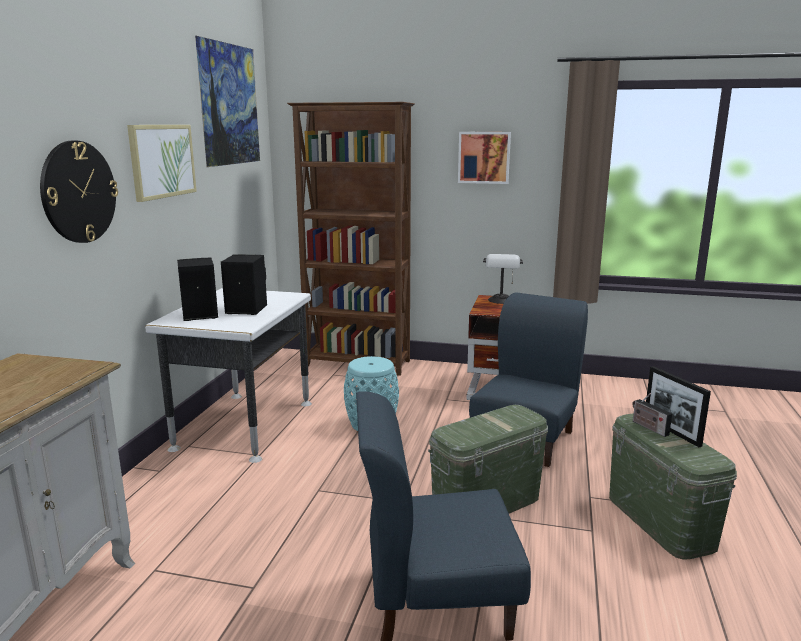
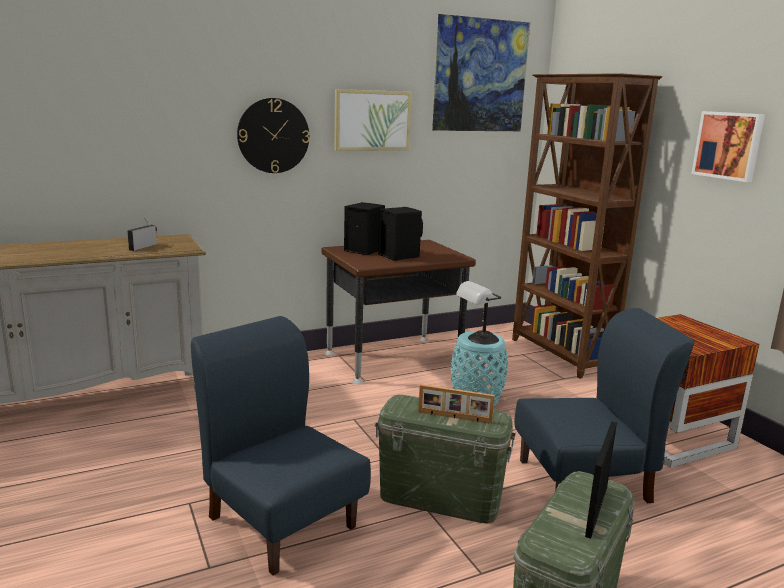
camera: 50 degrees right, 0 degrees up
white desk [145,288,312,463] -> brown desk [322,240,476,384]
table lamp [483,254,523,304] -> table lamp moved to [456,281,501,344]
radio [632,393,672,437] -> radio moved to [128,216,157,251]
none -> picture frame [418,384,495,424]

